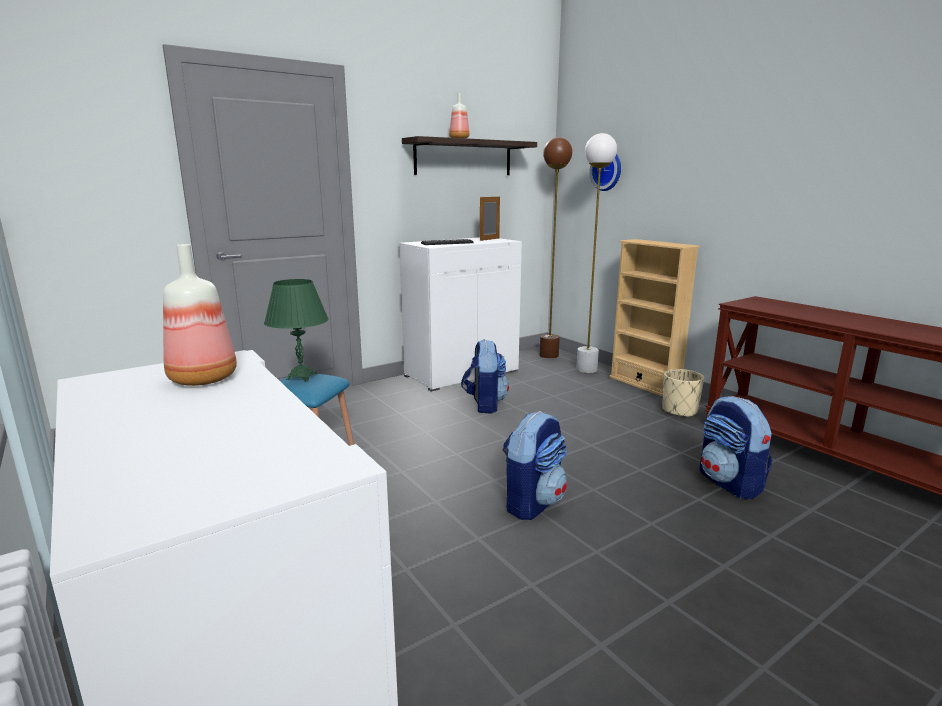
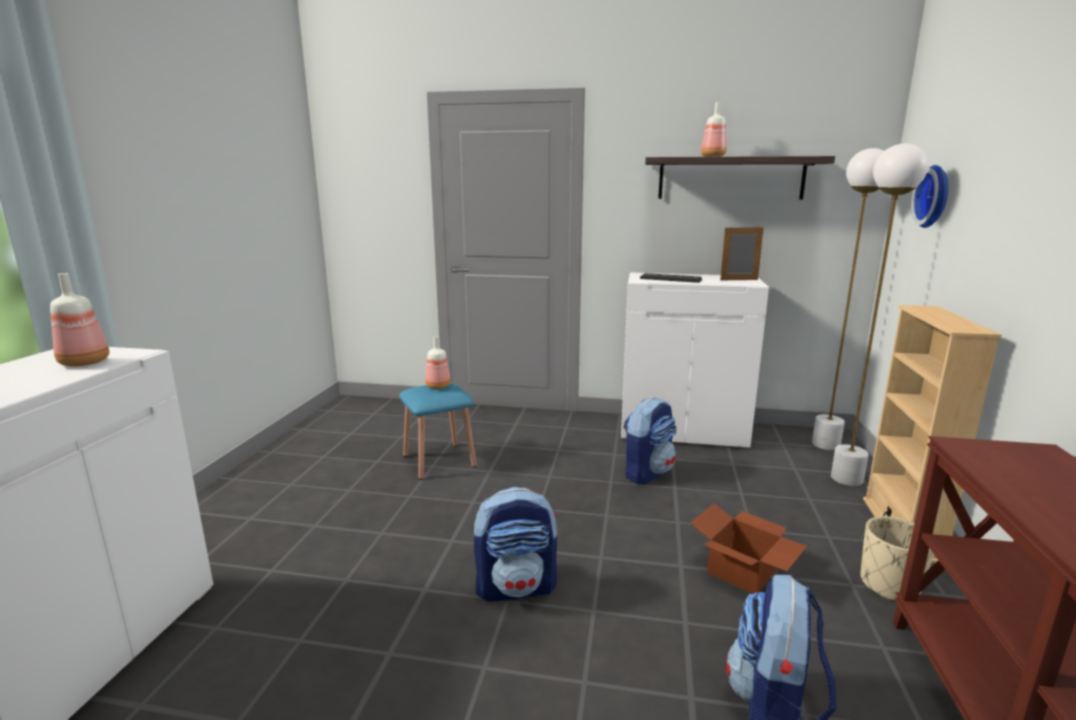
camera: 45 degrees right, 0 degrees up
green table lamp [264,279,329,381] -> bottle [425,336,451,389]
brown floor lamp [540,137,573,359] -> white floor lamp [812,148,884,450]
none -> cardboard box [691,503,807,594]

